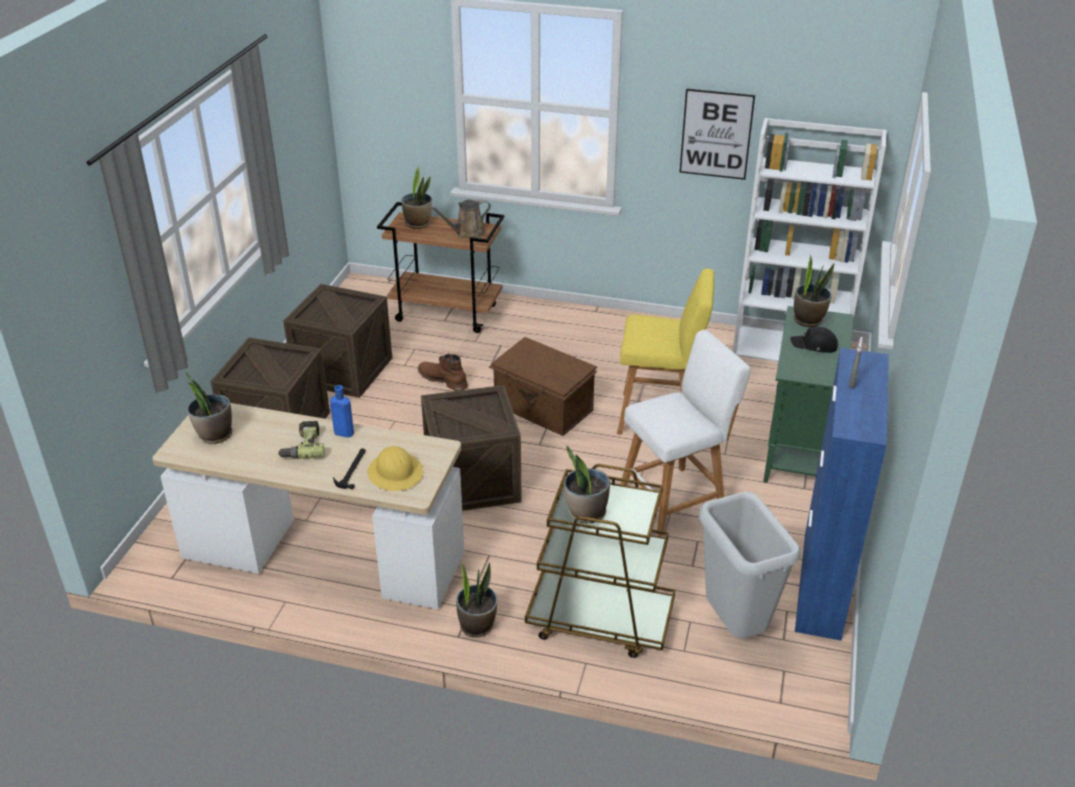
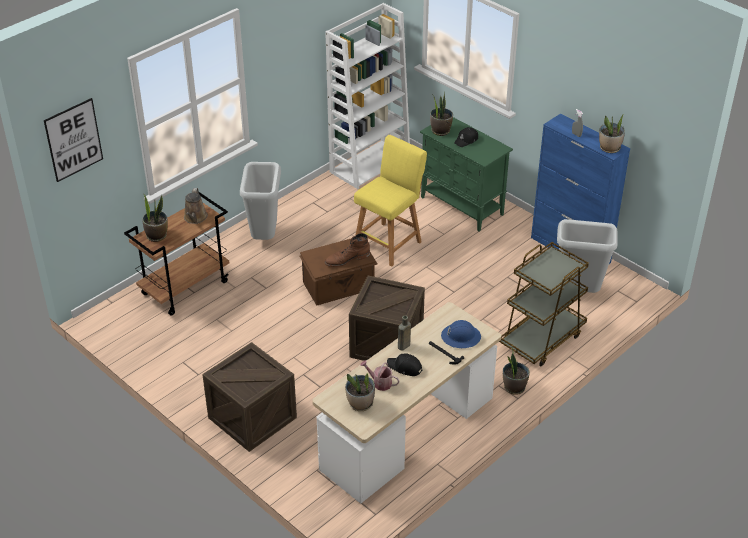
camera: 60 degrees left, 5 degrees up
power drill [278,421,325,459] -> black cap [387,353,423,376]
crate [283,284,392,398] -> none
blue bottle [330,385,354,438] -> brown bottle [398,315,411,350]
yellow hard hat [367,446,423,491] -> blue hard hat [441,320,481,348]
brown boot [418,354,468,391] -> brown boot moved to [324,233,370,267]
potted plant [564,446,610,523] -> potted plant moved to [599,114,625,153]
white stool [620,330,751,536] -> none
picture [680,88,755,180] -> picture moved to [44,98,103,182]
none -> grey trash can [240,162,281,240]
none -> watering can [360,360,400,391]

